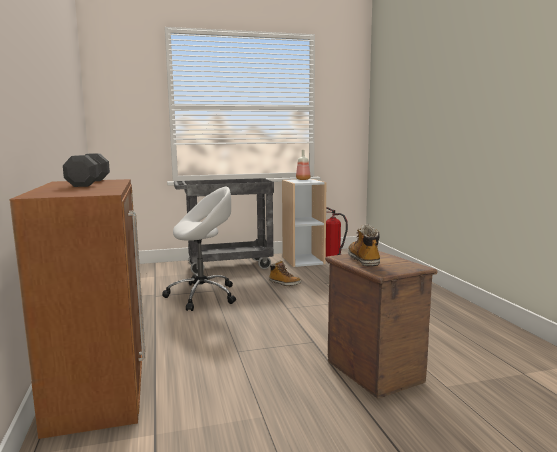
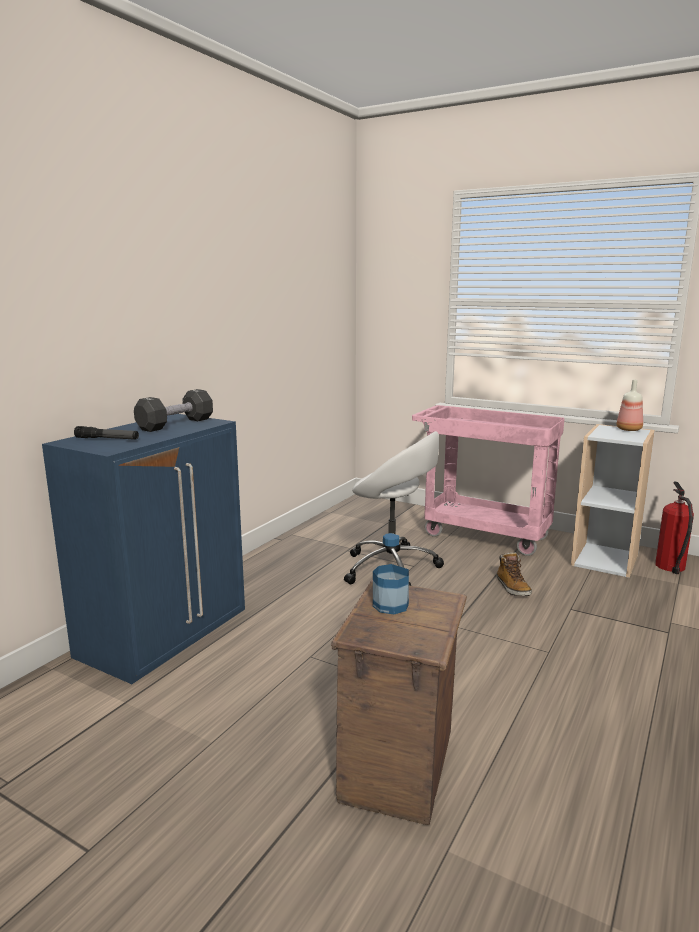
camera: 45 degrees right, 5 degrees up
brown cabinet [9,179,145,439] -> blue cabinet [42,414,245,684]
grey cart [174,178,274,274] -> pink cart [412,405,564,556]
boot [348,224,380,267] -> bottle [373,533,409,614]
none -> flashlight [74,426,139,440]

